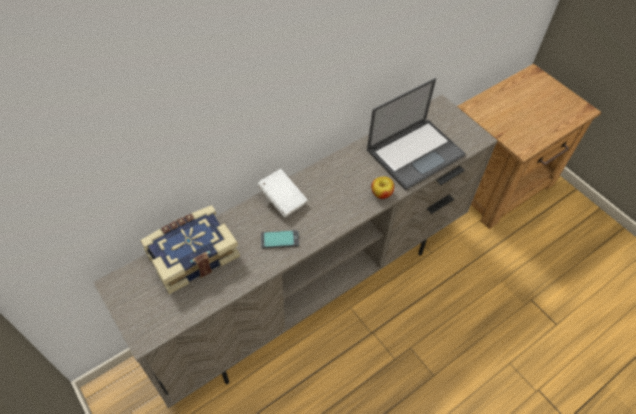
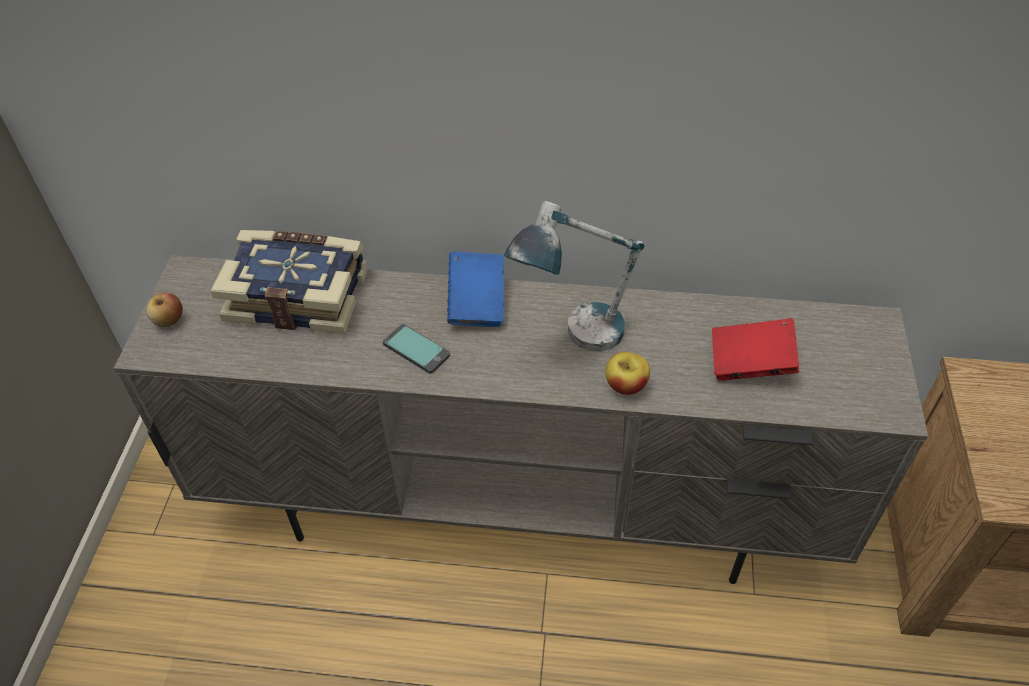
camera: 45 degrees right, 5 degrees down
white book [257,169,308,217] -> blue book [447,251,504,327]
laptop [367,78,466,190] -> red book [712,318,799,381]
none -> apple [147,293,183,327]
none -> table lamp [504,201,645,351]

